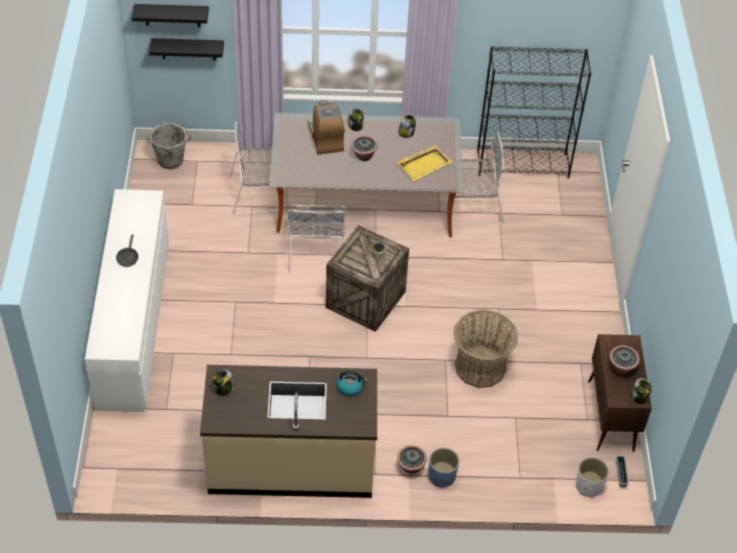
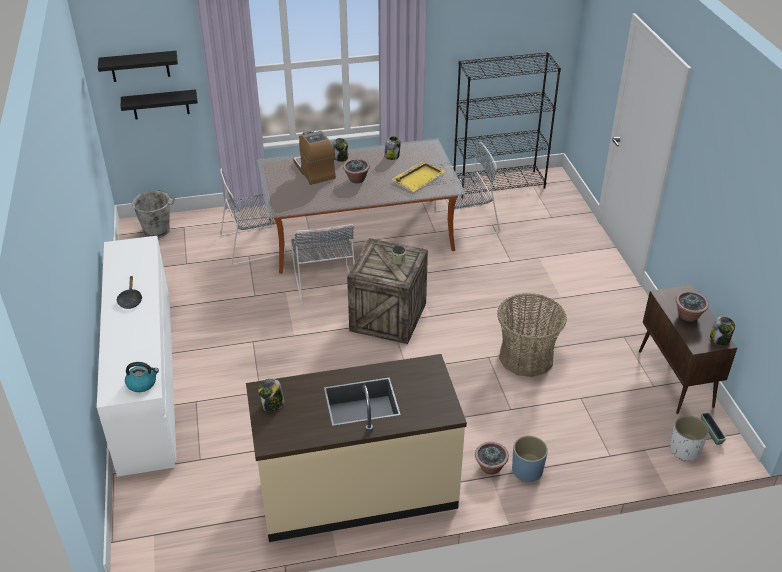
camera: 10 degrees left, 10 degrees down
kettle [337,371,368,396] -> kettle moved to [125,362,159,392]

